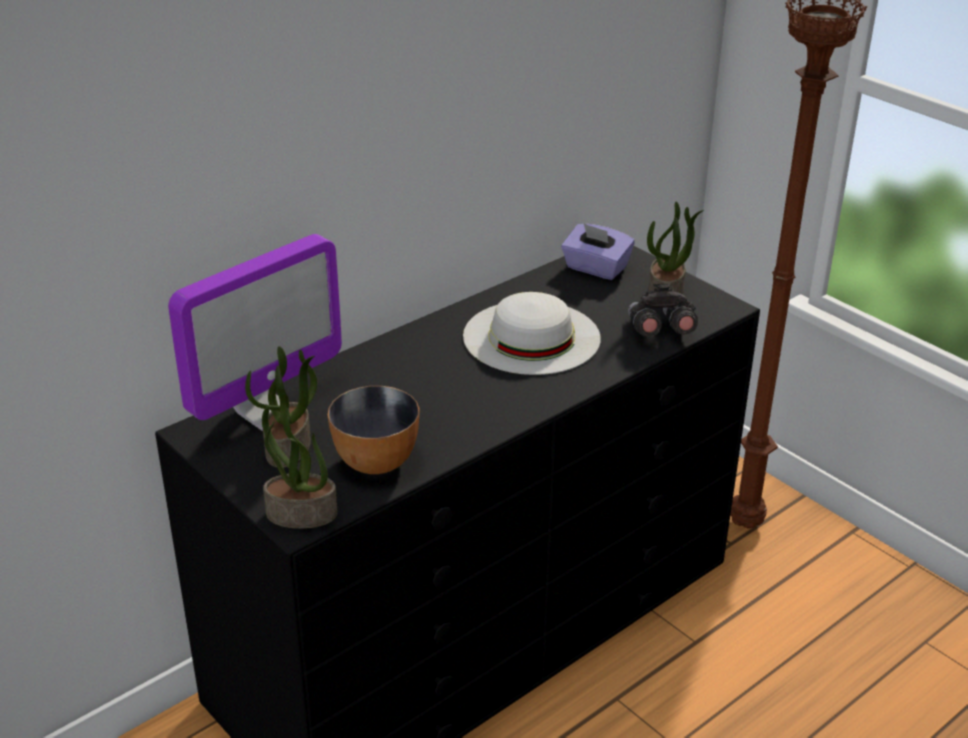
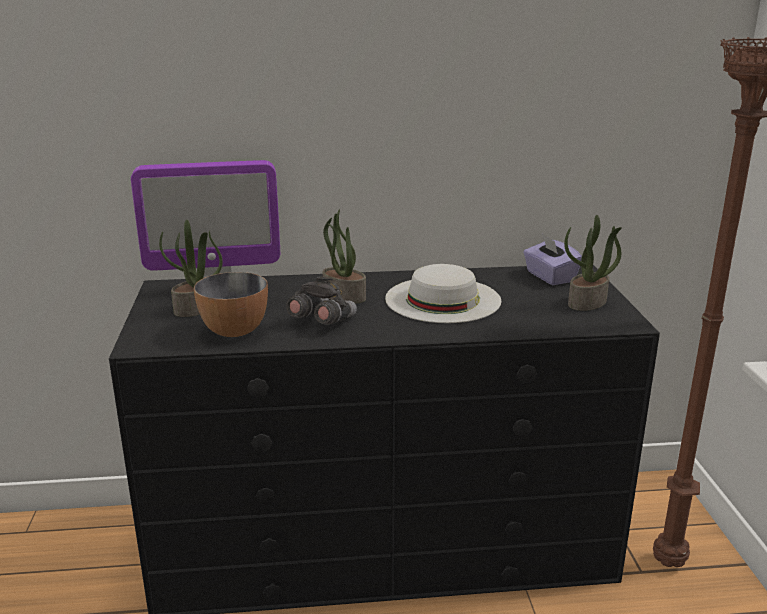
camera: 35 degrees right, 10 degrees down
potted plant [262,408,338,529] -> potted plant moved to [323,209,366,304]
grey binoculars [628,284,698,337] -> grey binoculars moved to [286,276,357,325]

